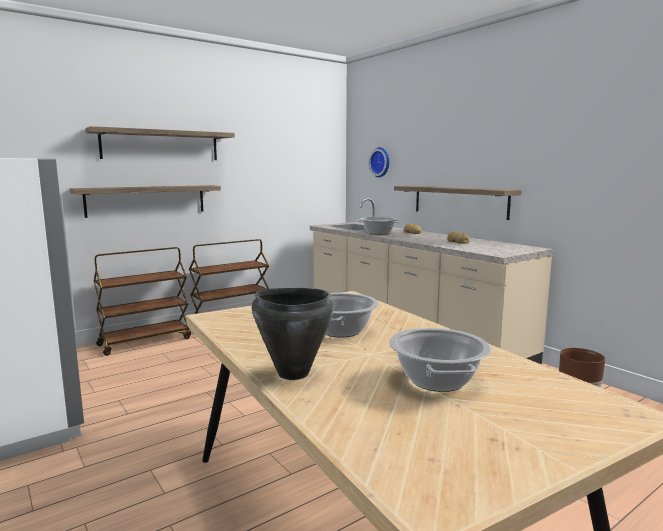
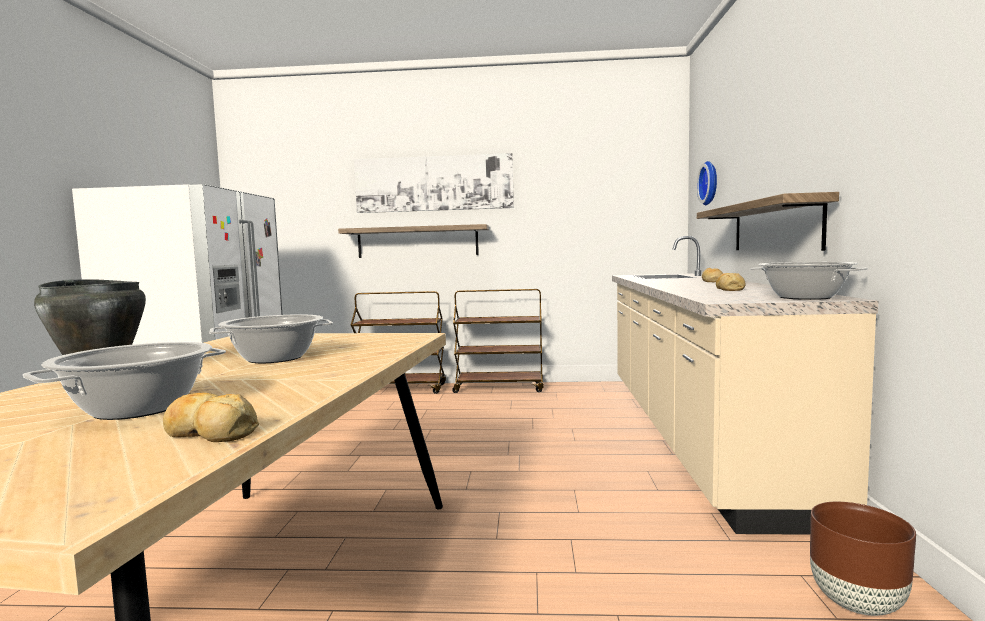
camera: 40 degrees right, 5 degrees down
shelf [85,126,235,160] -> picture [354,153,514,213]
cooking pot [357,217,401,235] -> cooking pot moved to [750,262,868,300]
none -> bread [163,393,259,442]

